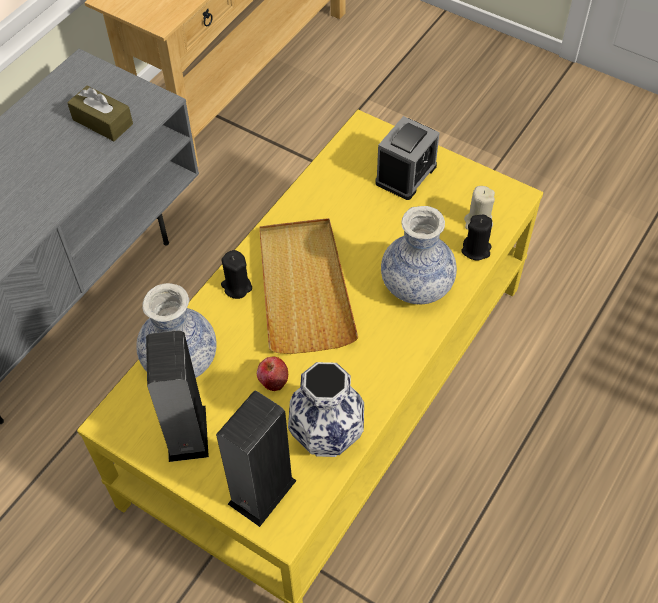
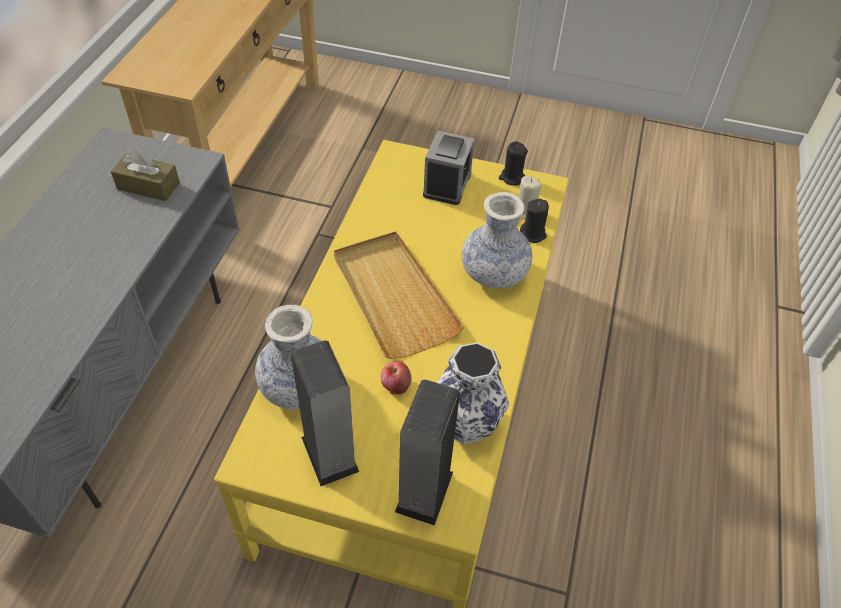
camera: 20 degrees left, 5 degrees down
black candle [221,250,252,299] -> black candle moved to [499,141,528,186]

